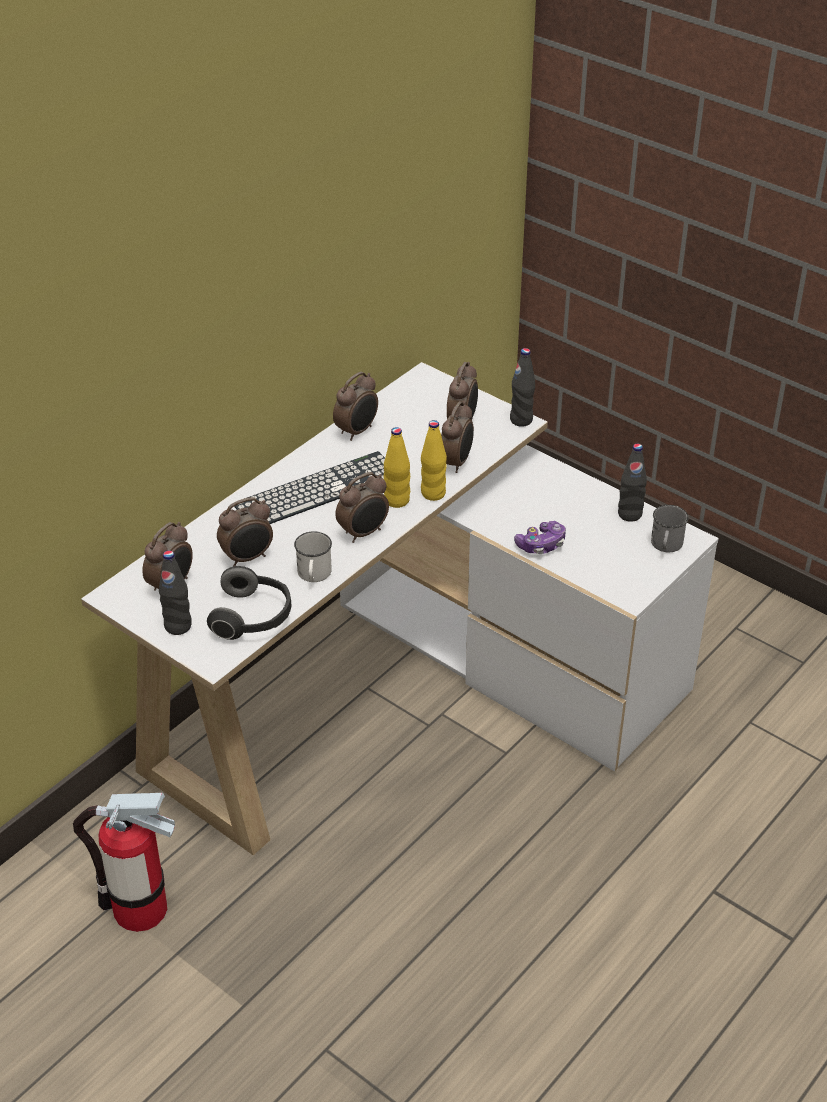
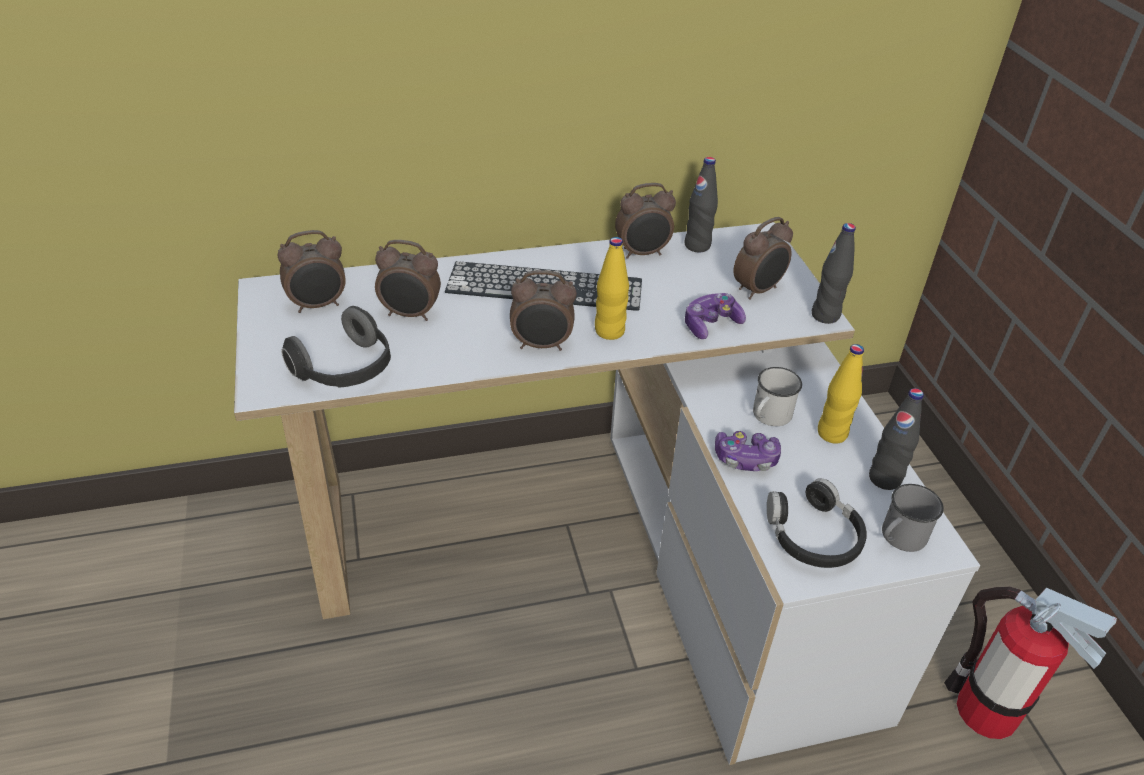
camera: 35 degrees right, 0 degrees up
fire extinguisher [73,793,175,932] -> fire extinguisher moved to [944,587,1117,739]
black bottle [159,550,191,635] -> black bottle moved to [684,157,718,252]
white mug [294,531,332,582] -> white mug moved to [753,367,802,426]
yellow bottle [421,420,447,501] -> yellow bottle moved to [818,344,864,444]
alarm clock [441,401,474,473] -> game controller [685,293,746,339]
none -> black headphones [767,478,867,568]

